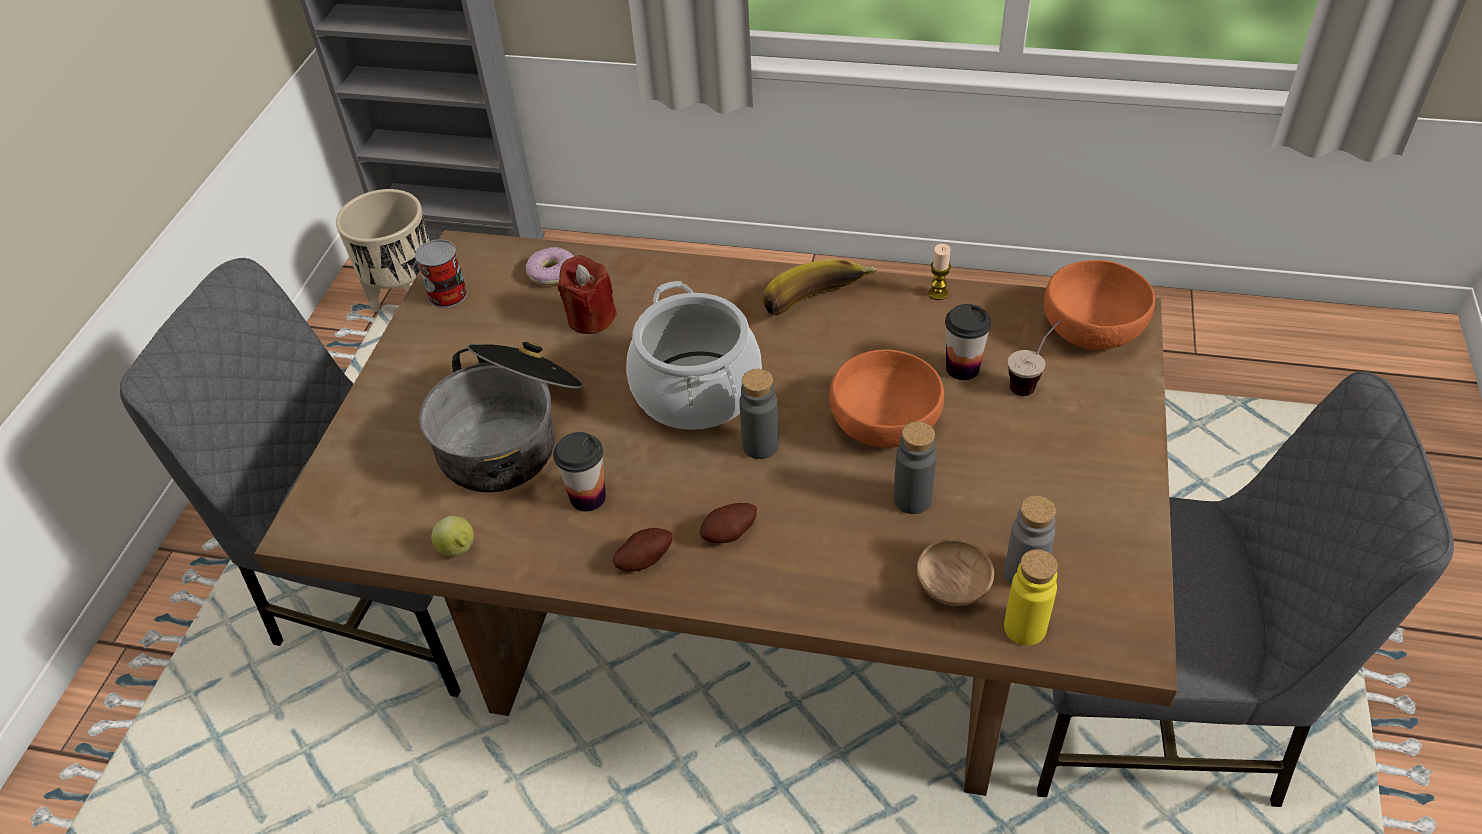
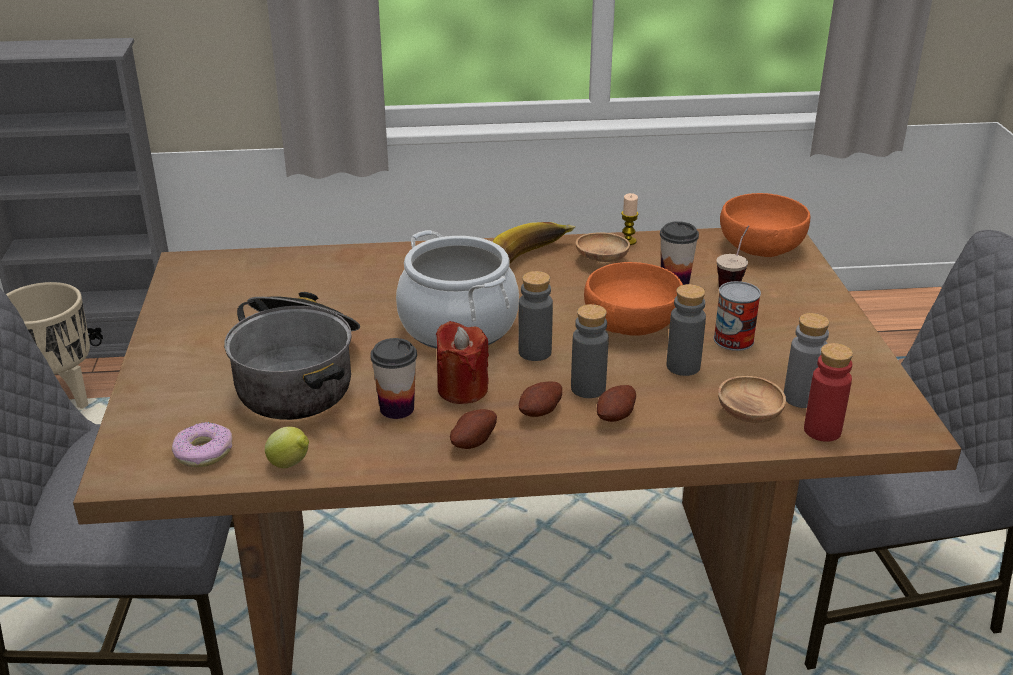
camera: 20 degrees left, 15 degrees down
can [415,239,467,308] -> can moved to [714,281,761,351]
donut [526,247,574,285] -> donut moved to [172,422,232,468]
red candle [558,255,617,334] -> red candle moved to [436,321,489,404]
yellow bottle [1004,549,1058,646] -> red bottle [804,343,853,442]
none -> grey bottle [571,304,609,398]
none -> brown bowl [576,233,630,264]
none -> potato [597,385,636,422]

